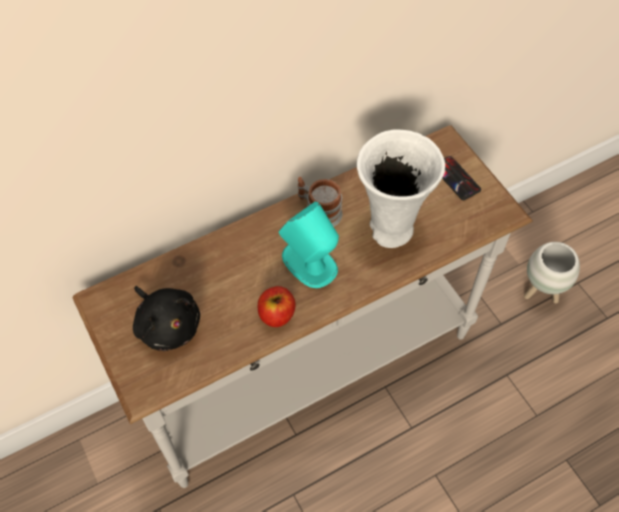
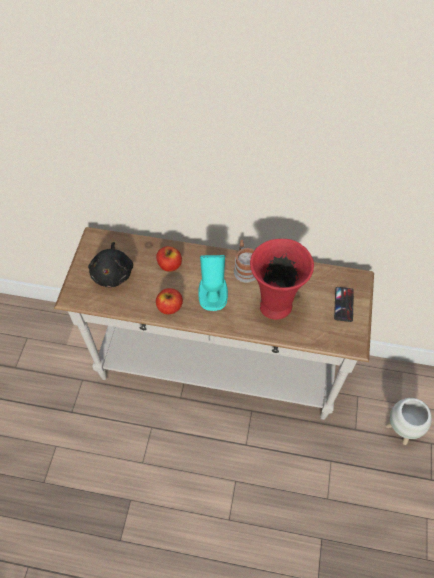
camera: 40 degrees right, 0 degrees up
white vase [356,129,445,248] -> red vase [250,239,314,320]
none -> apple [156,246,182,272]

